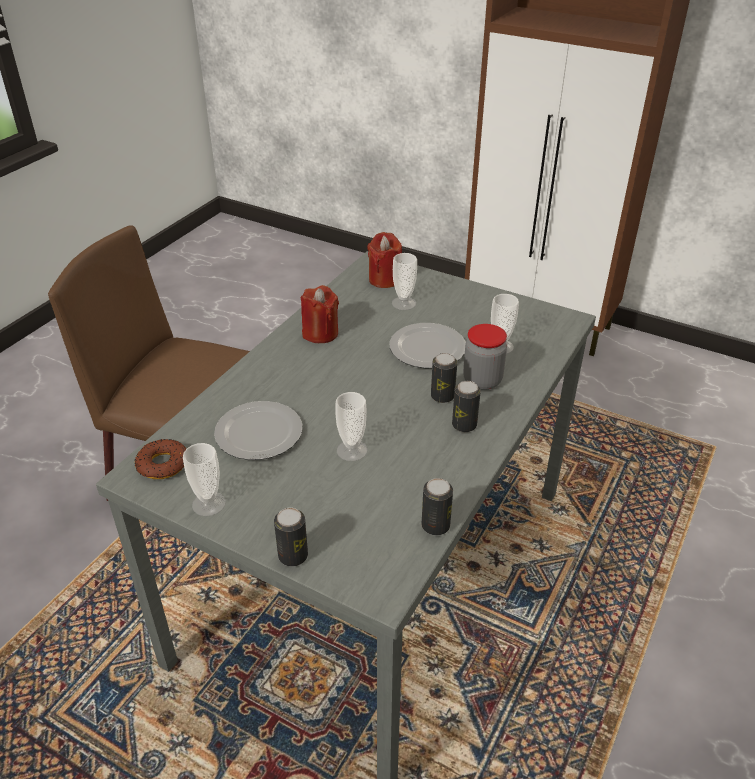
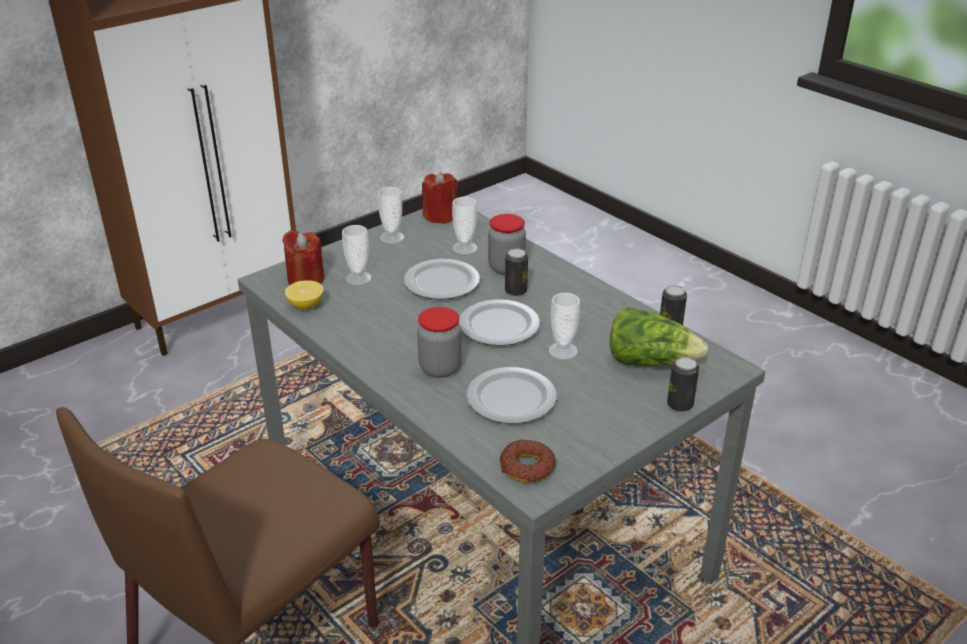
camera: 70 degrees left, 5 degrees down
cup [183,443,226,516] -> cup moved to [378,187,404,244]
red candle [301,285,339,343] -> red candle moved to [422,172,458,224]
can [452,381,481,432] -> none
none -> lemon [285,280,324,310]
none -> jar [417,307,461,378]
none -> plate [459,299,540,346]
none -> lettuce [610,307,709,366]

